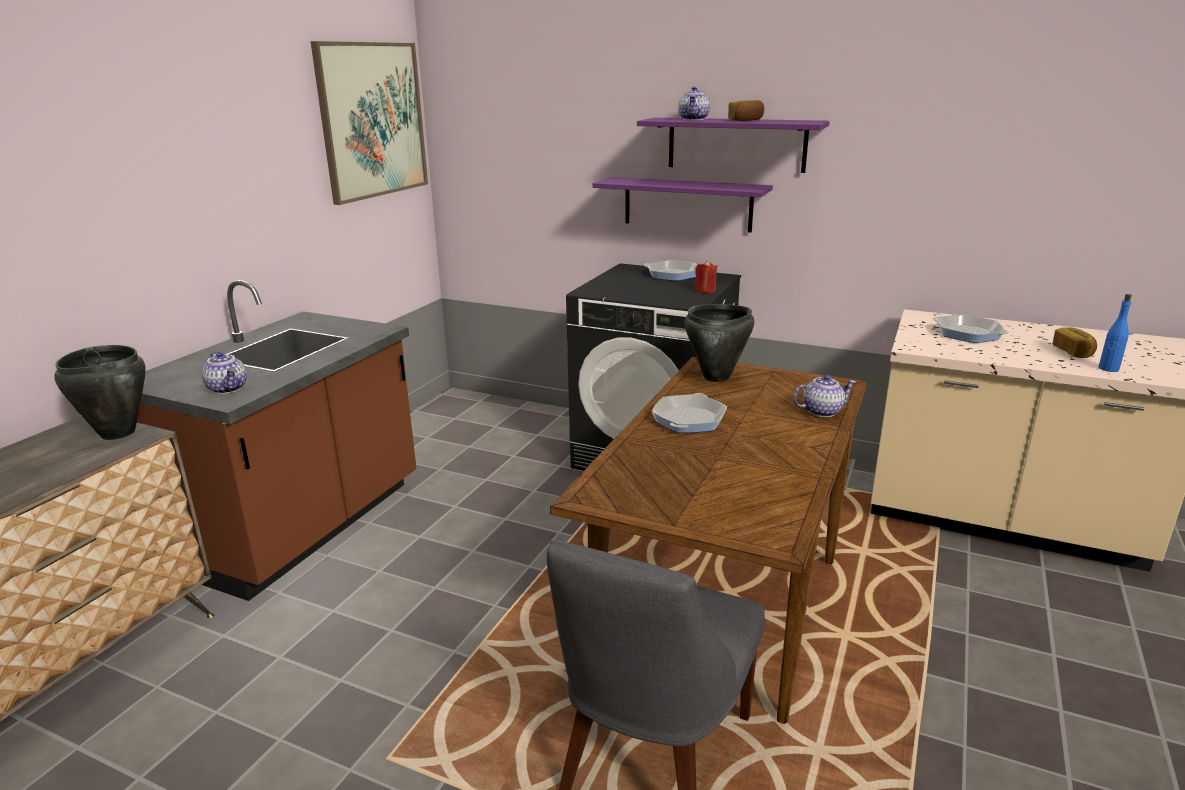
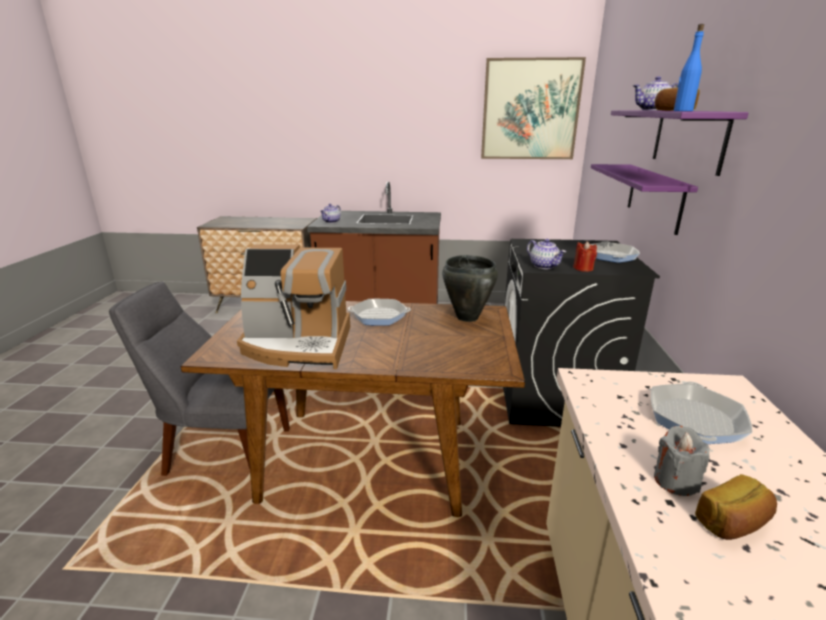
camera: 70 degrees right, 0 degrees up
black cooking pot [54,345,146,440] -> none
teapot [793,375,856,417] -> teapot moved to [527,239,566,269]
blue bottle [1099,294,1132,372] -> blue bottle moved to [674,24,704,111]
none -> coffee machine [237,244,350,369]
none -> grey candle [654,426,710,496]

